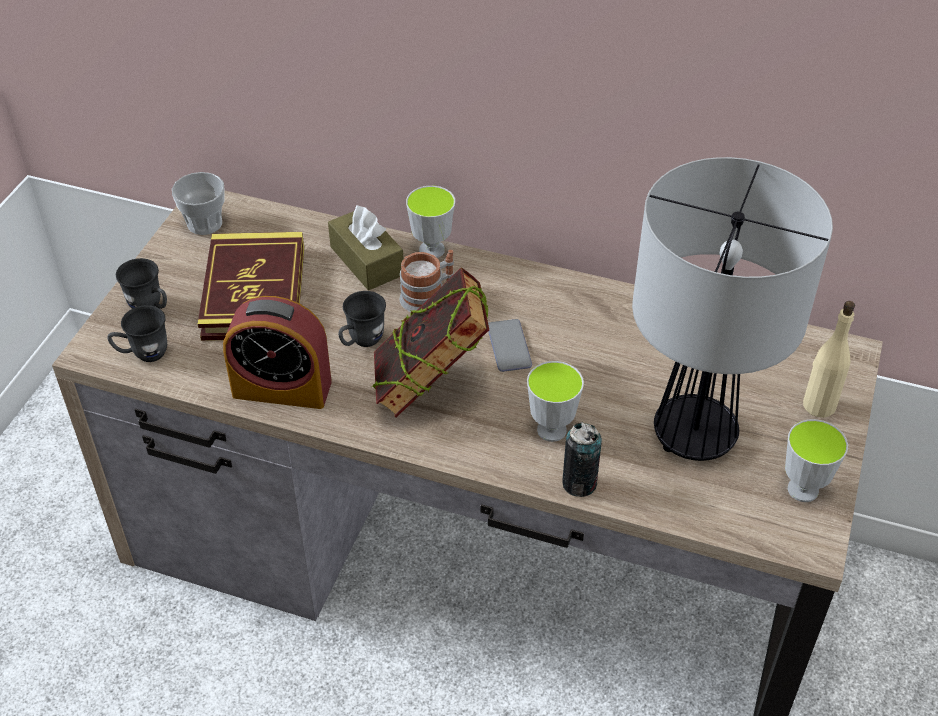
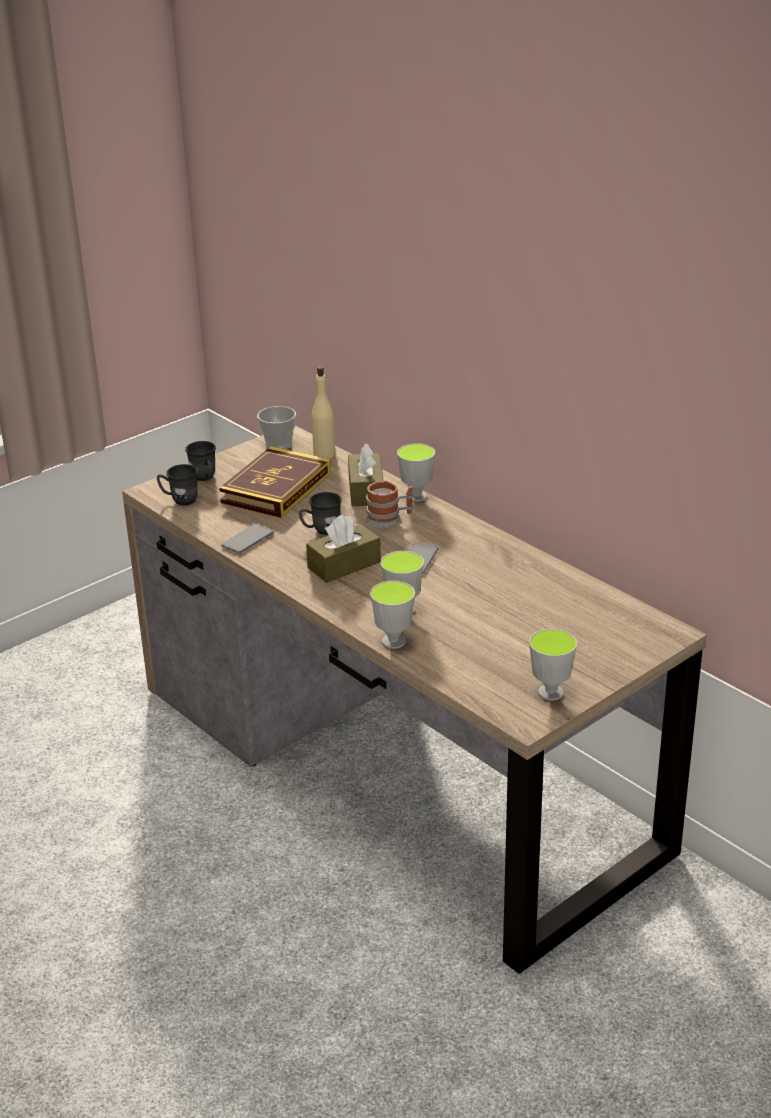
camera: 30 degrees right, 15 degrees down
alarm clock [223,296,332,409] -> phone [221,524,274,554]
book [372,267,489,417] -> brown tissue box [306,514,381,583]
can [562,422,602,497] -> cup [370,581,415,649]
table lamp [632,157,833,461] -> none
beige bottle [803,301,855,418] -> beige bottle moved to [312,367,335,459]

